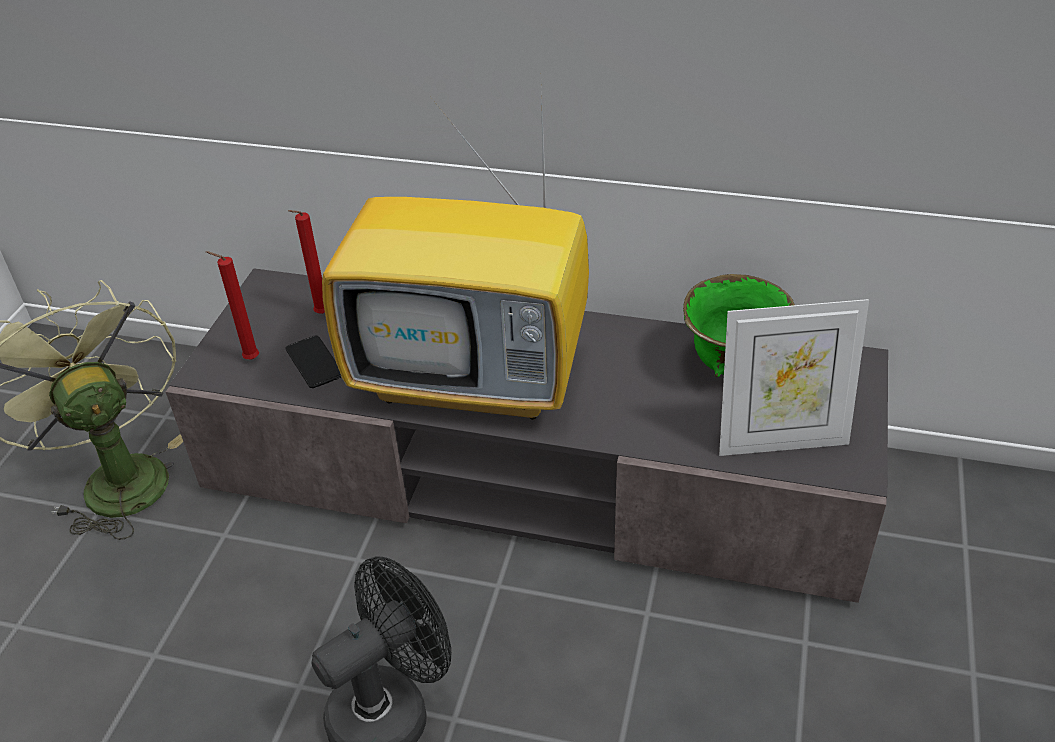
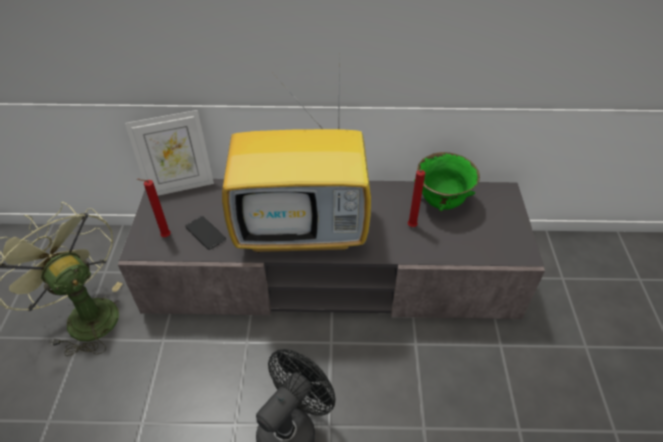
camera: 15 degrees left, 5 degrees up
red candle [288,210,325,314] -> red candle moved to [408,170,425,227]
picture frame [719,299,869,456] -> picture frame moved to [125,110,214,196]

